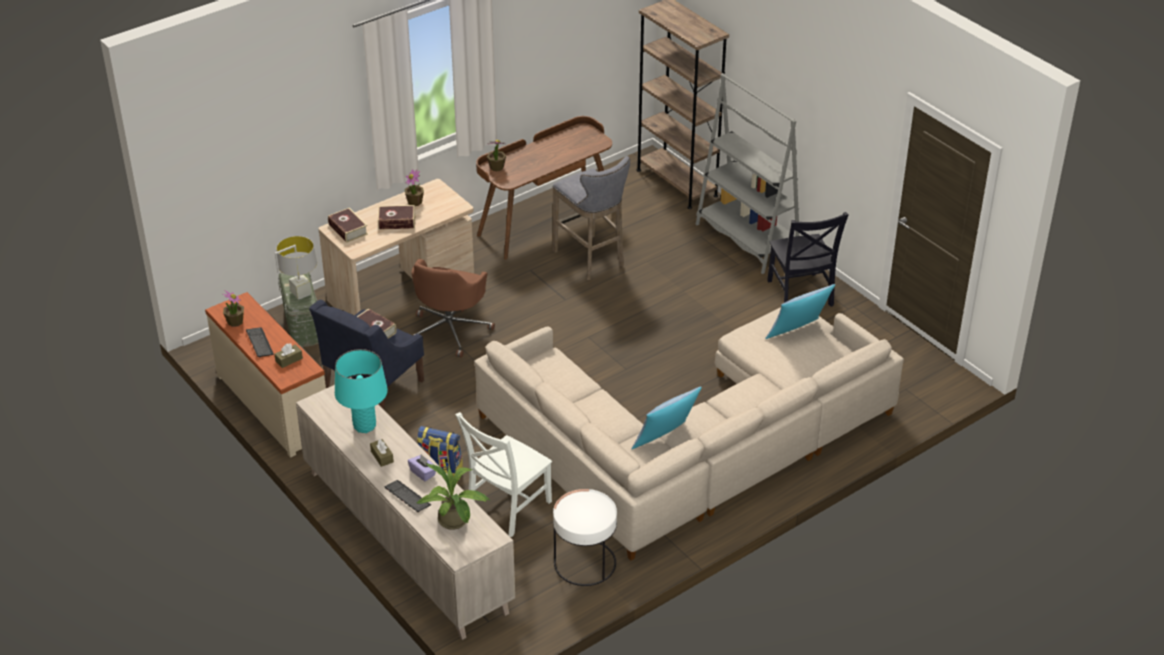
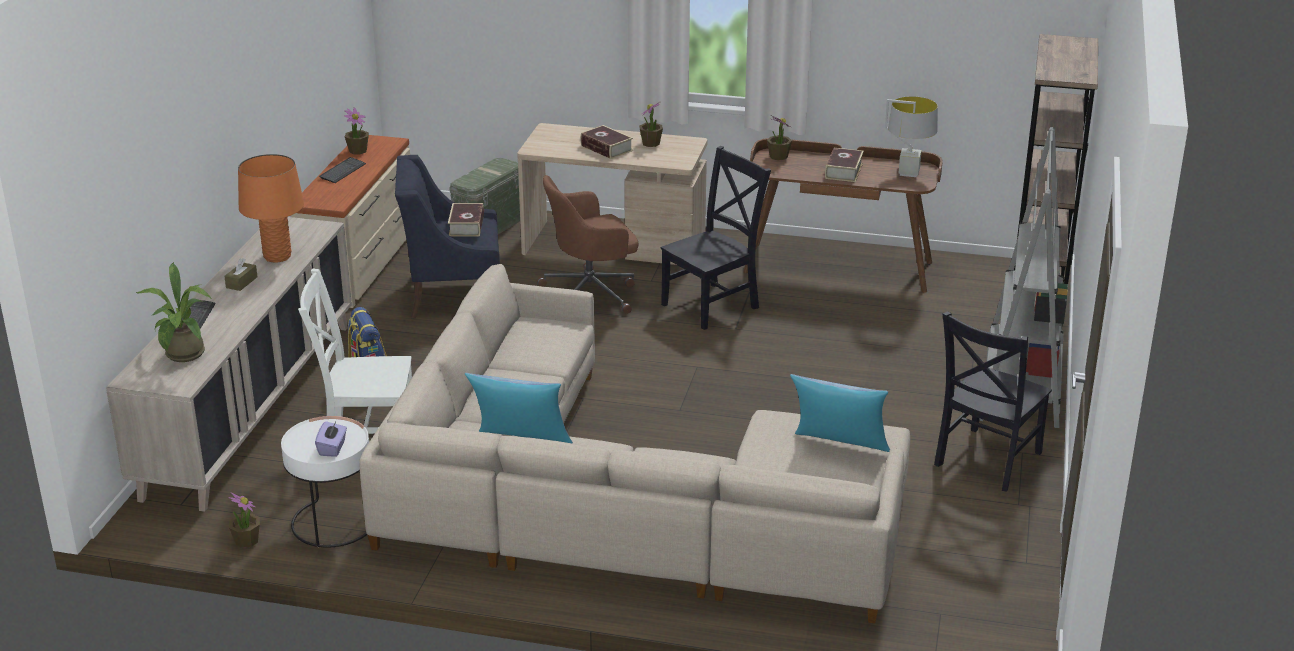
camera: 50 degrees right, 10 degrees down
grey table lamp [275,236,317,300] -> grey table lamp moved to [885,96,938,177]
brown tissue box [275,343,303,368] -> none
book [328,208,368,243] -> book moved to [825,148,864,182]
turquoise table lamp [335,349,388,433] -> orange table lamp [238,154,304,263]
purple tissue box [408,454,436,481] -> purple tissue box moved to [315,420,347,457]
grey stool [553,156,630,280] -> none
none -> potted plant [228,492,260,548]
none -> black chair [661,146,771,330]

